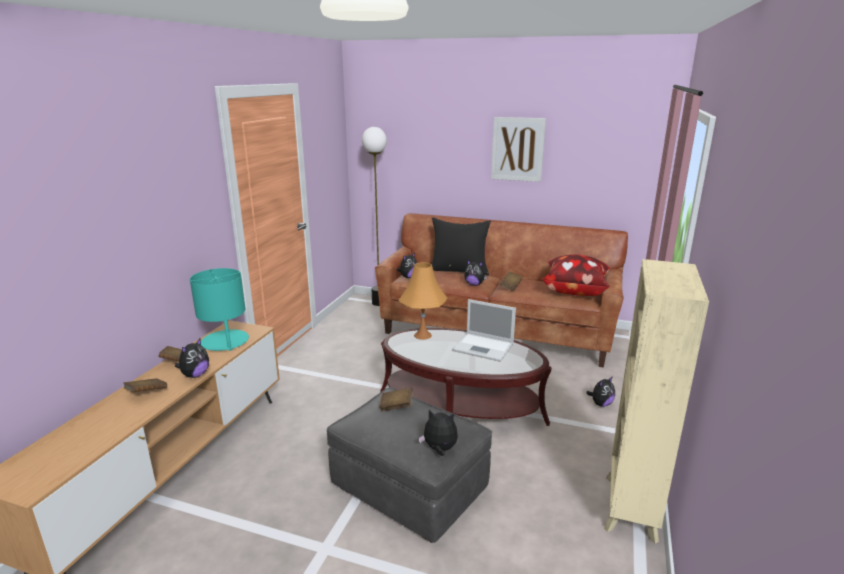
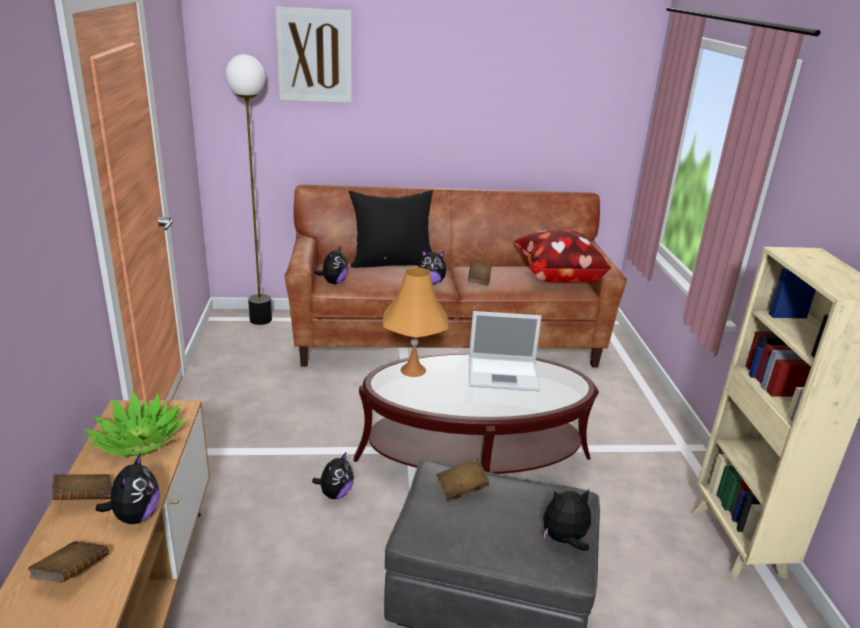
camera: 25 degrees left, 5 degrees up
turquoise table lamp [190,268,249,351] -> potted plant [84,391,186,457]
picture [491,117,546,182] -> picture moved to [276,7,351,103]
plush toy [586,376,615,407] -> plush toy moved to [312,452,354,499]

